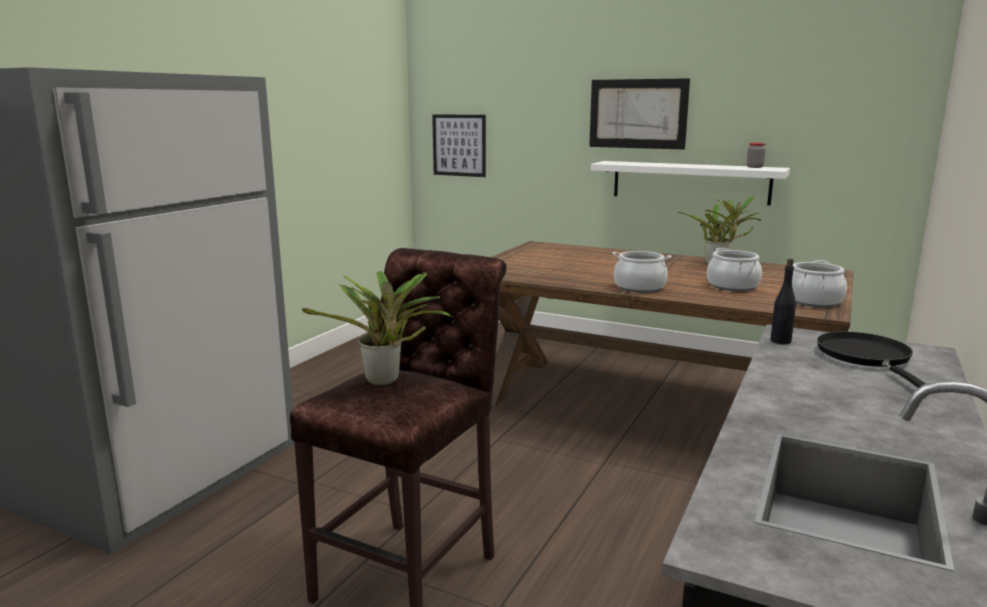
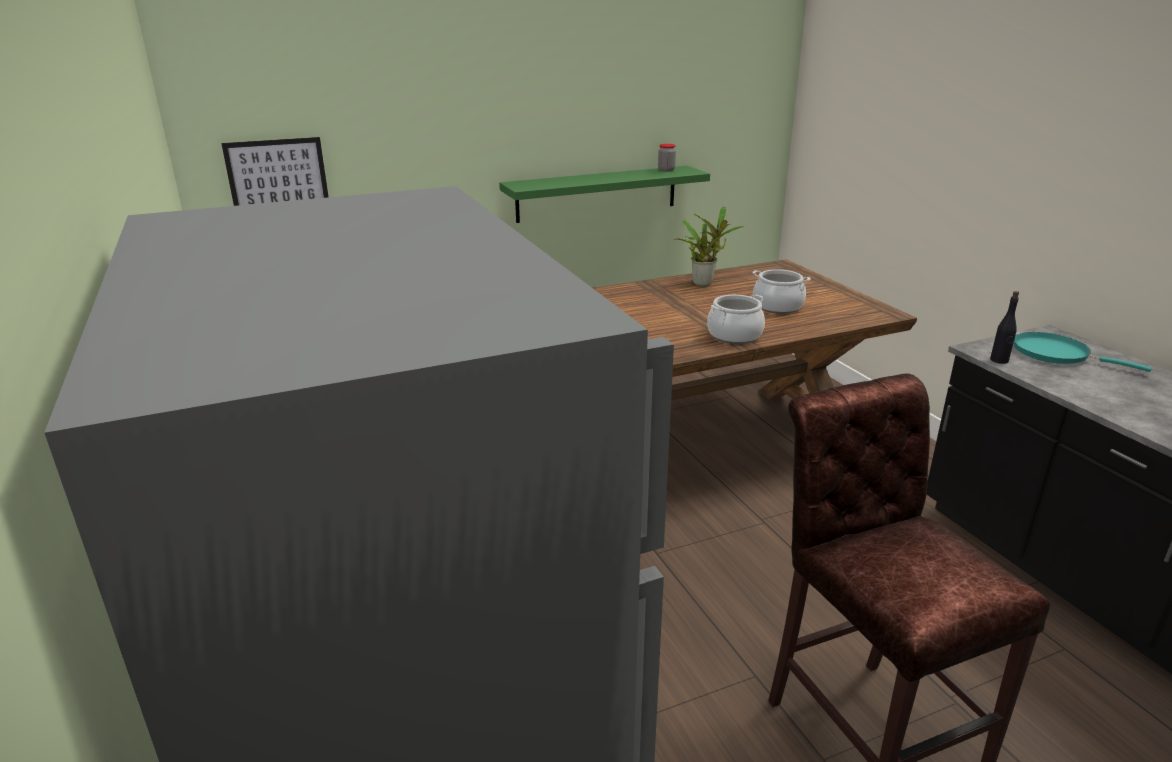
camera: 50 degrees left, 10 degrees up
potted plant [302,271,455,385] -> none
picture [589,78,690,150] -> none
white shelf [591,161,790,206] -> green shelf [499,166,710,223]
cooking pot [792,260,847,307] -> none
black frying pan [817,331,926,388] -> turquoise frying pan [1014,332,1152,372]

